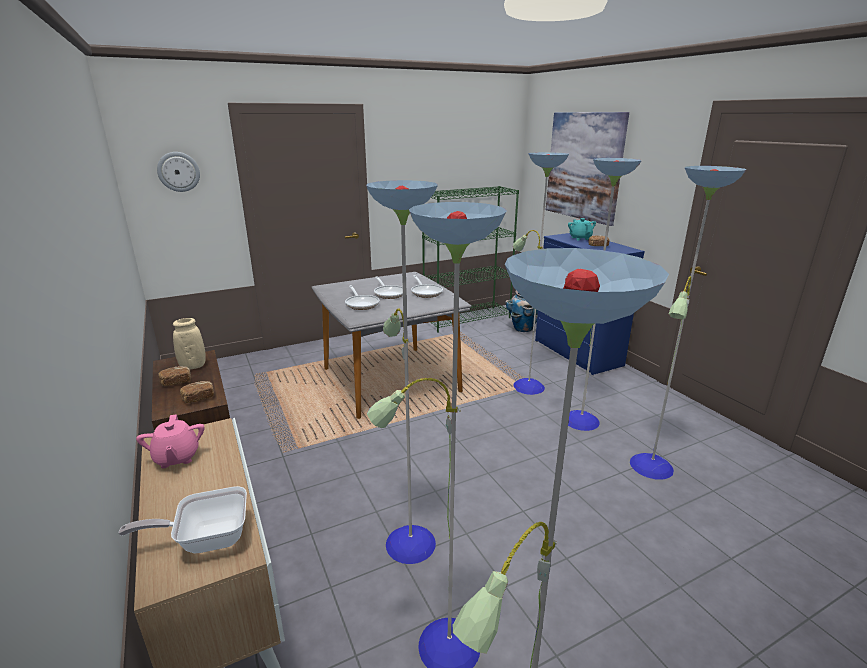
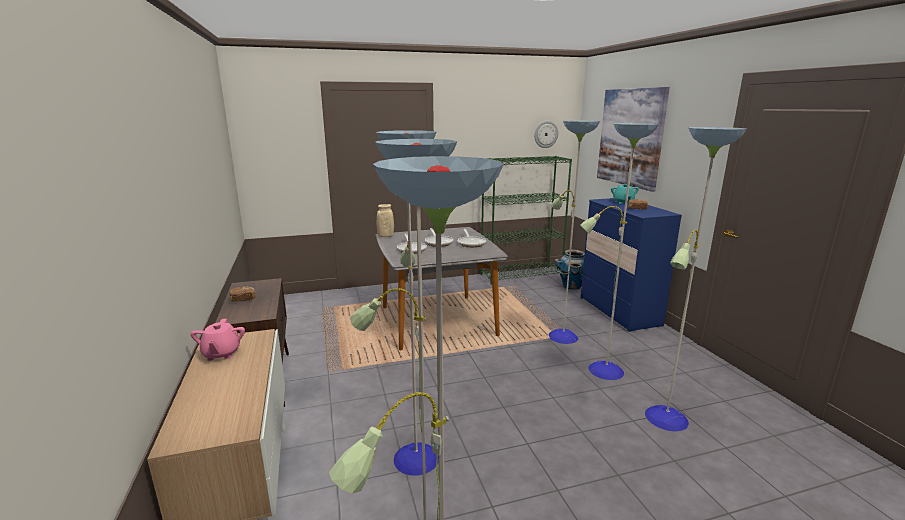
camera: 10 degrees right, 5 degrees down
frying pan [118,486,247,553] -> none
wall clock [157,152,200,192] -> wall clock moved to [534,121,559,148]
beige vase [173,318,206,369] -> beige vase moved to [377,204,394,237]
bread [180,381,214,403] -> none

